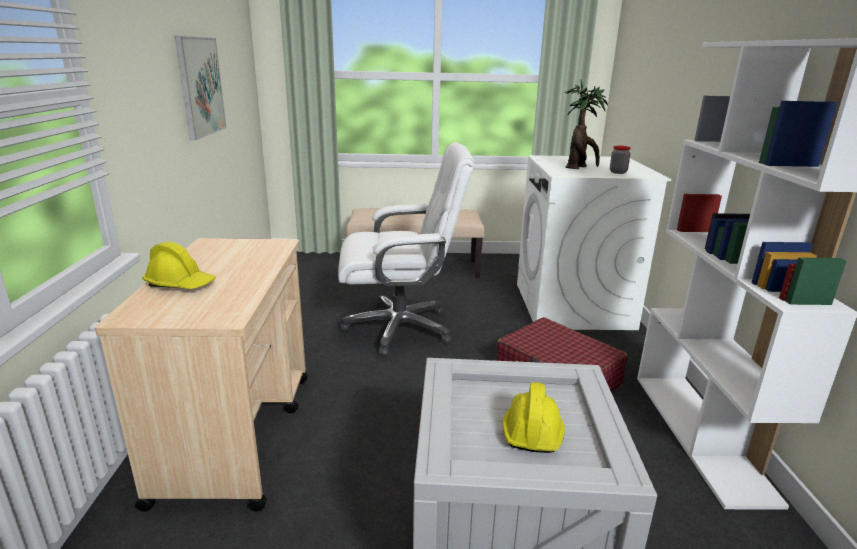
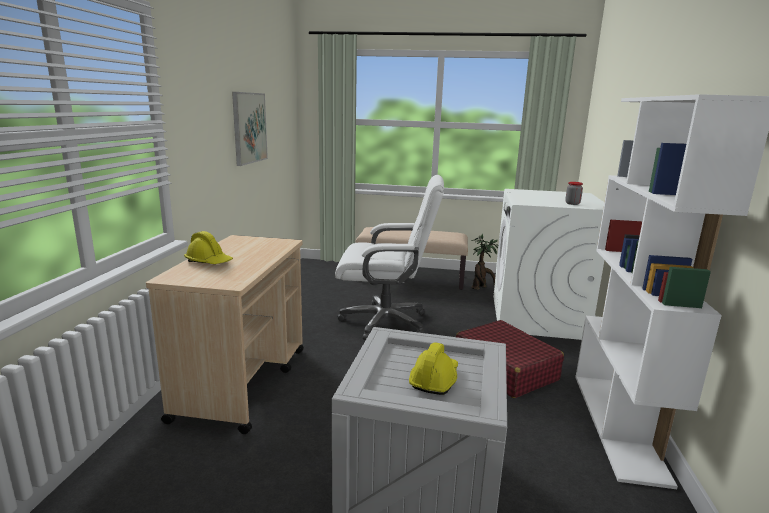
camera: 10 degrees right, 5 degrees down
potted plant [564,81,608,169] -> potted plant moved to [471,234,499,290]

